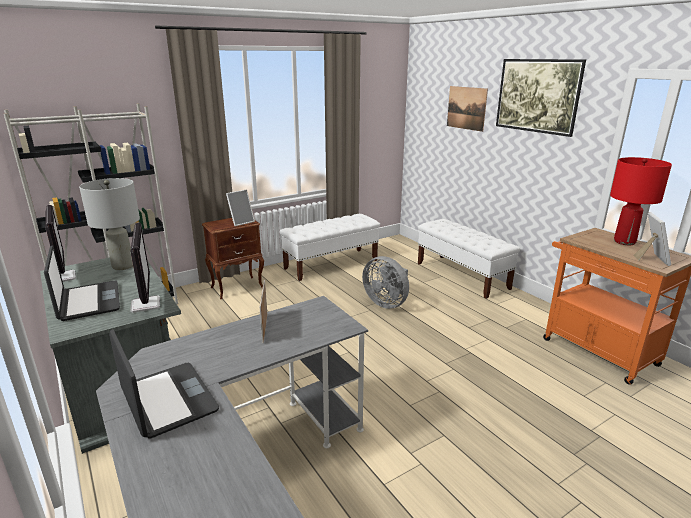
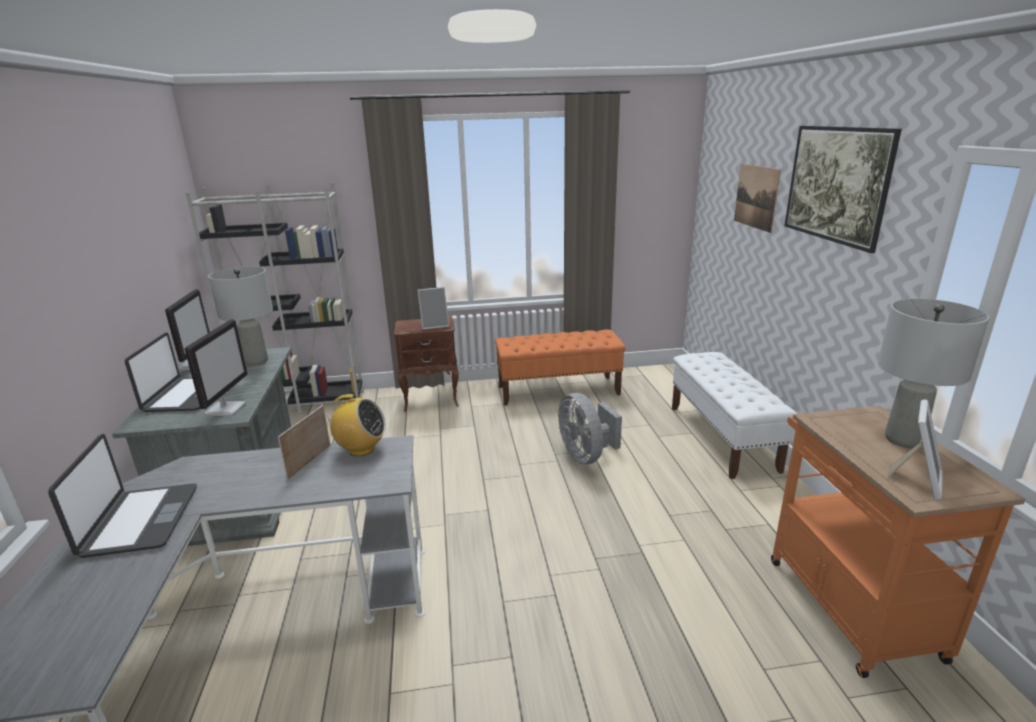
camera: 25 degrees right, 0 degrees up
white bench [280,214,380,281] -> orange bench [495,330,625,406]
red table lamp [610,157,672,245] -> grey table lamp [878,299,989,448]
none -> radio [322,394,386,456]

